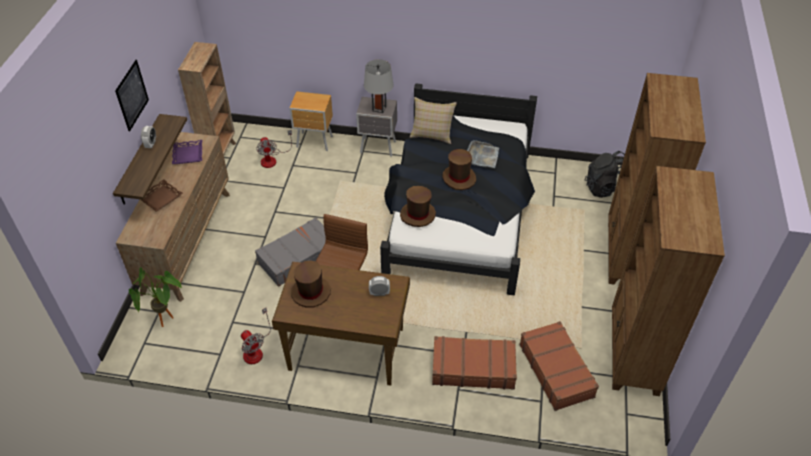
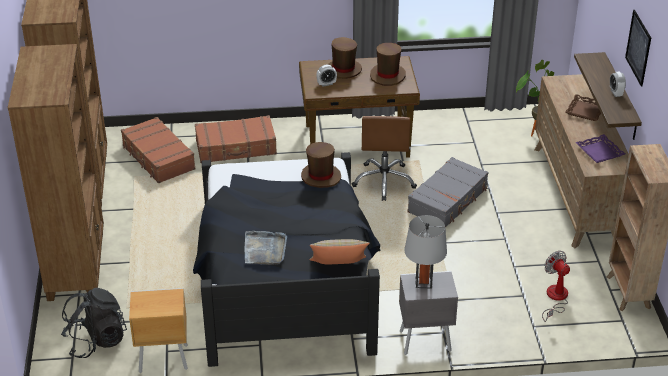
camera: 165 degrees right, 10 degrees down
fan [241,308,271,364] -> none
brown nightstand [289,91,333,151] -> brown nightstand moved to [129,288,188,373]
brown hat [443,149,476,190] -> brown hat moved to [327,37,362,79]

